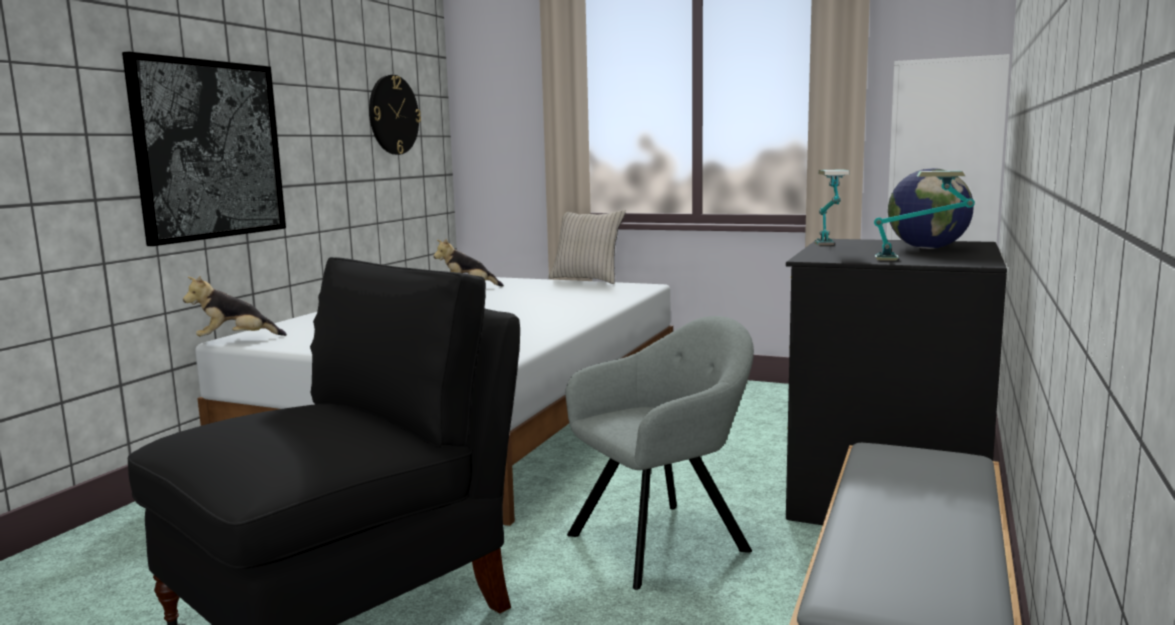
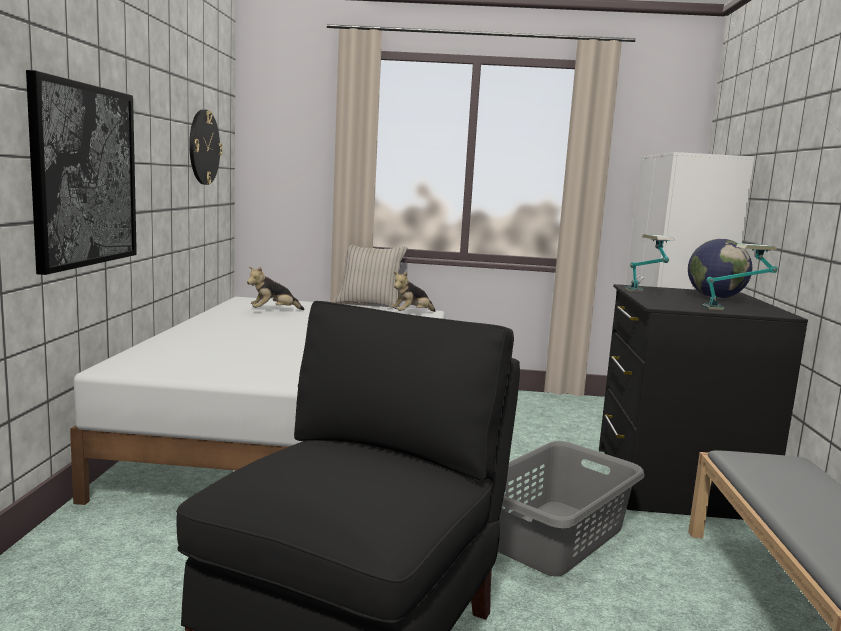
camera: 20 degrees left, 0 degrees up
plush toy [183,276,287,337] -> plush toy moved to [391,271,435,312]
grey armchair [565,316,754,590] -> grey laundry basket [498,441,645,576]

